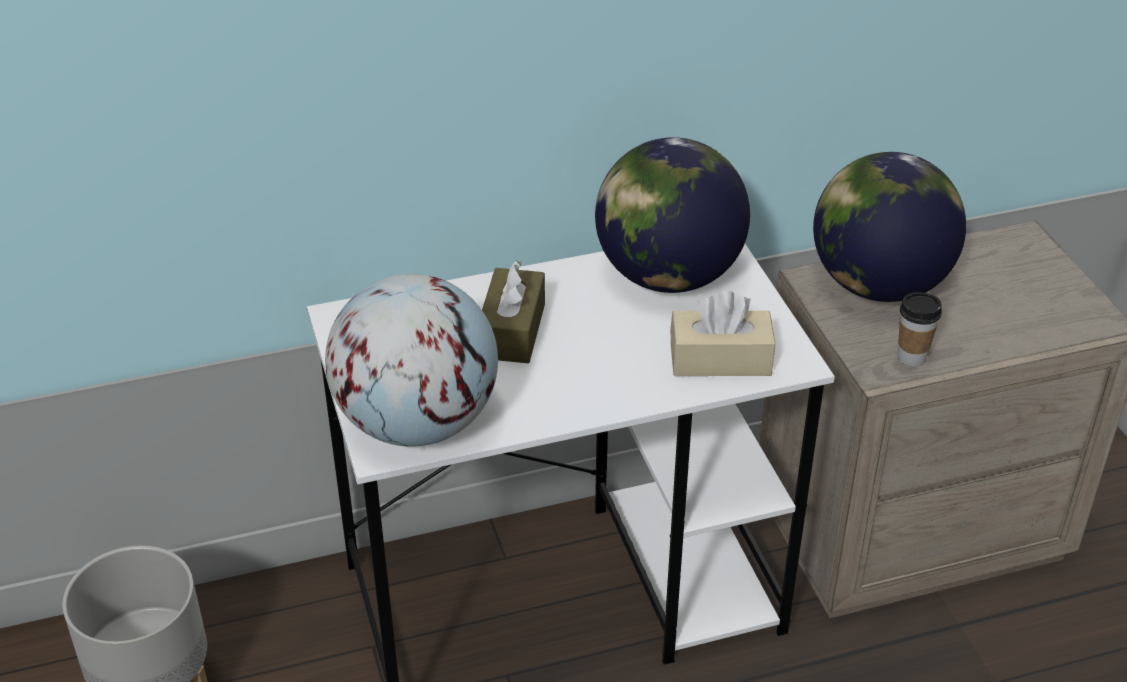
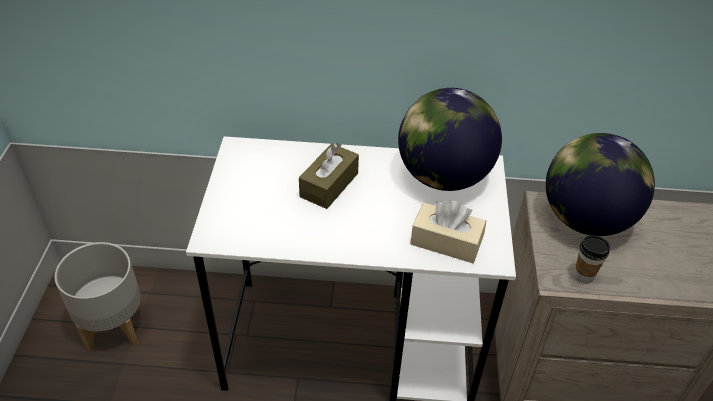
camera: 20 degrees right, 5 degrees up
globe [325,274,498,447] -> none

